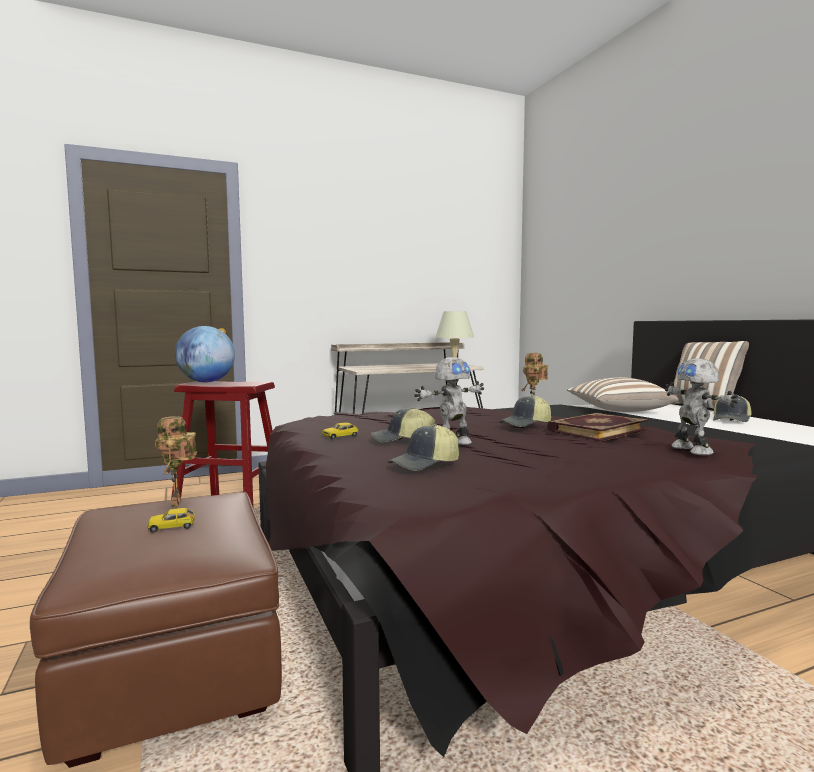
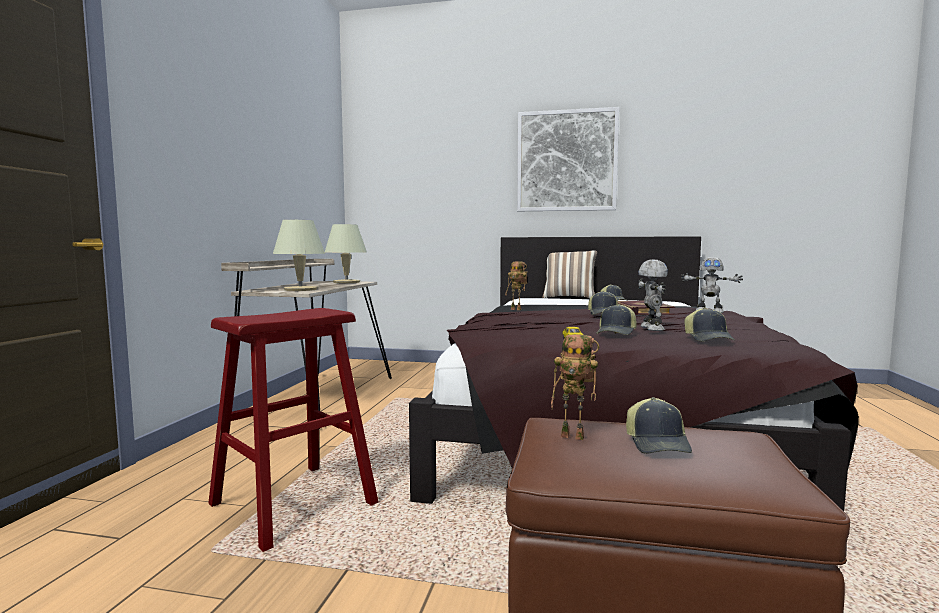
camera: 55 degrees left, 0 degrees up
toy car [147,508,195,533] -> cap [626,397,692,454]
globe [175,326,235,382] -> none
pillow [567,377,679,412] -> none
none -> beige table lamp [273,220,325,291]
none -> picture [517,107,619,211]

